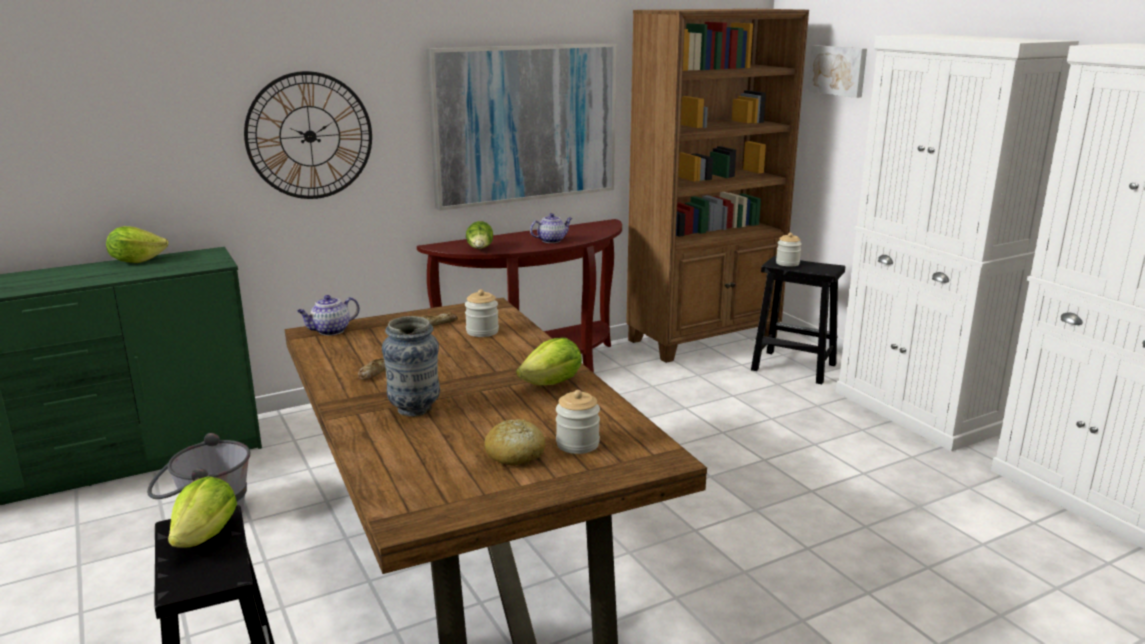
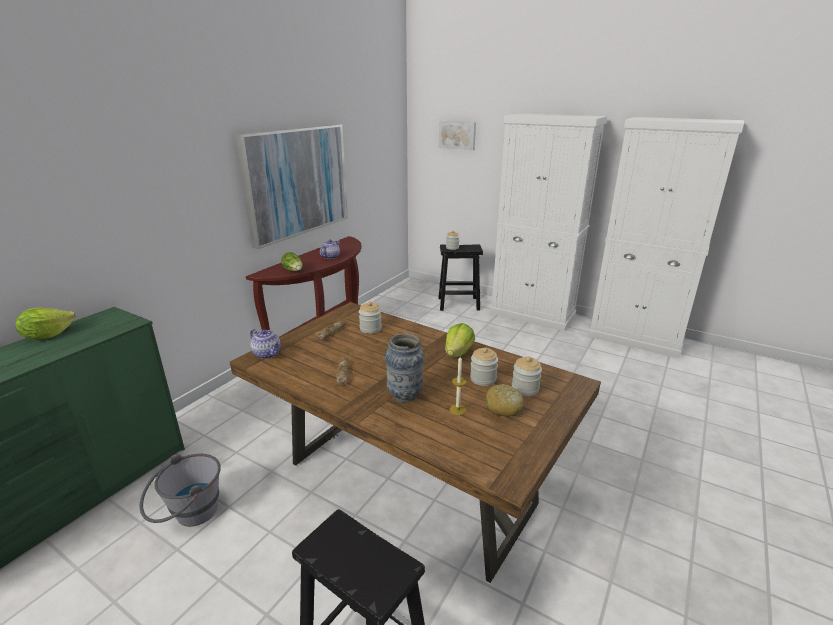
camera: 30 degrees left, 5 degrees up
lettuce [168,476,237,548] -> none
wall clock [244,71,372,199] -> none
teapot [297,295,360,335] -> teapot turned 75 degrees counterclockwise [250,329,281,359]
brown bookcase [626,9,809,363] -> none
none -> candle [450,355,466,415]
none -> jar [470,347,498,386]

